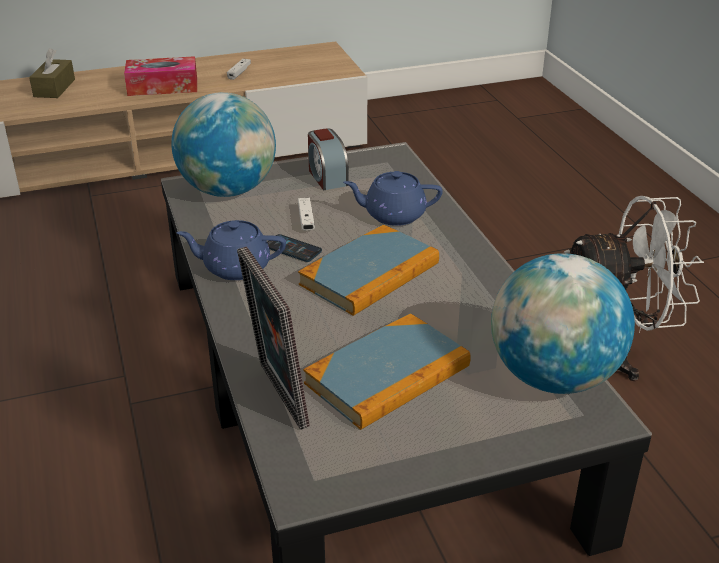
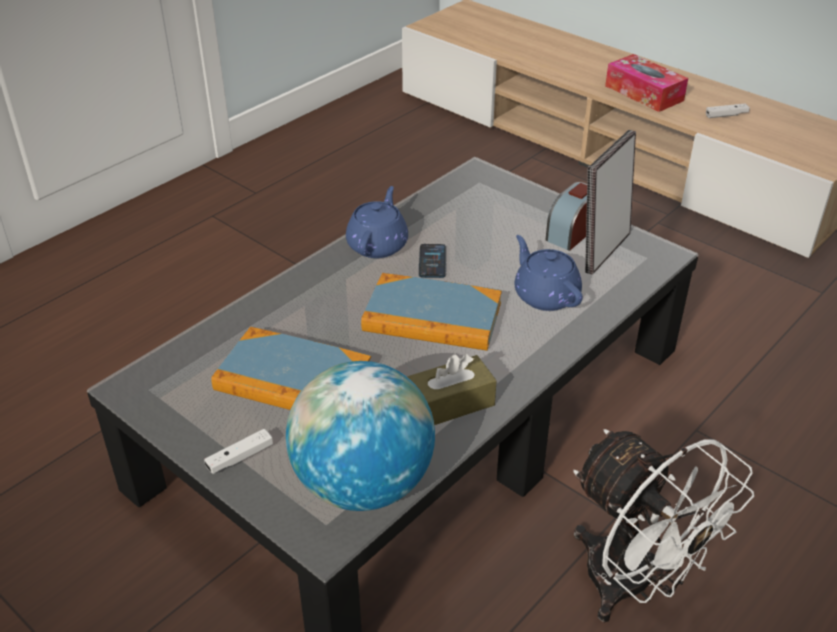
camera: 60 degrees right, 5 degrees up
brown tissue box [29,48,75,98] -> brown tissue box moved to [407,354,497,425]
globe [171,92,276,197] -> none
blue teapot [176,220,286,280] -> blue teapot turned 45 degrees clockwise [346,186,408,258]
picture frame [237,246,310,430] -> picture frame moved to [585,130,636,274]
white game controller [298,198,315,231] -> white game controller moved to [204,429,273,474]

